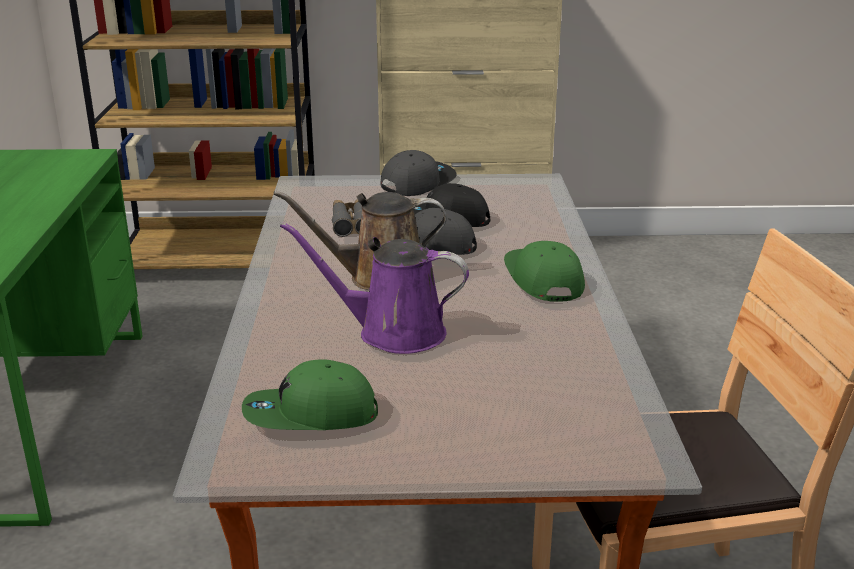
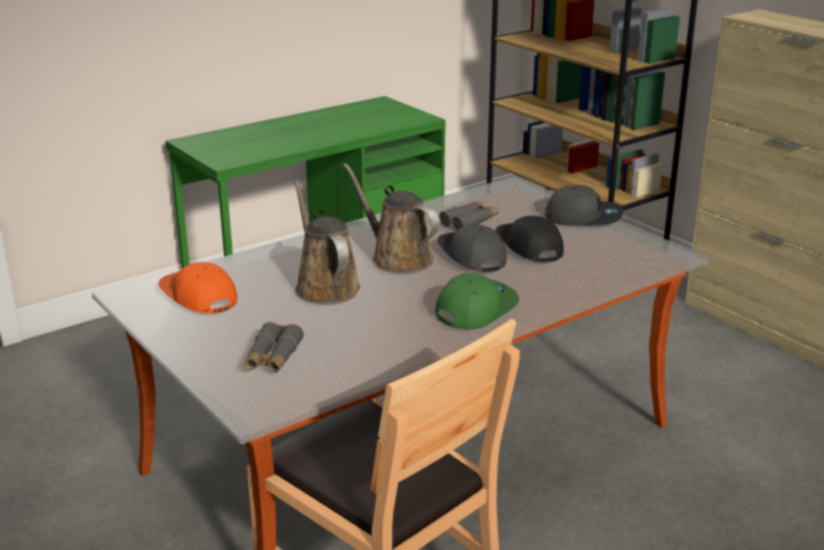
camera: 55 degrees right, 0 degrees up
green cap [242,359,378,430] -> orange cap [159,262,237,314]
purple watering can [280,222,469,354] -> brown watering can [294,180,360,304]
none -> grey binoculars [244,322,304,373]

